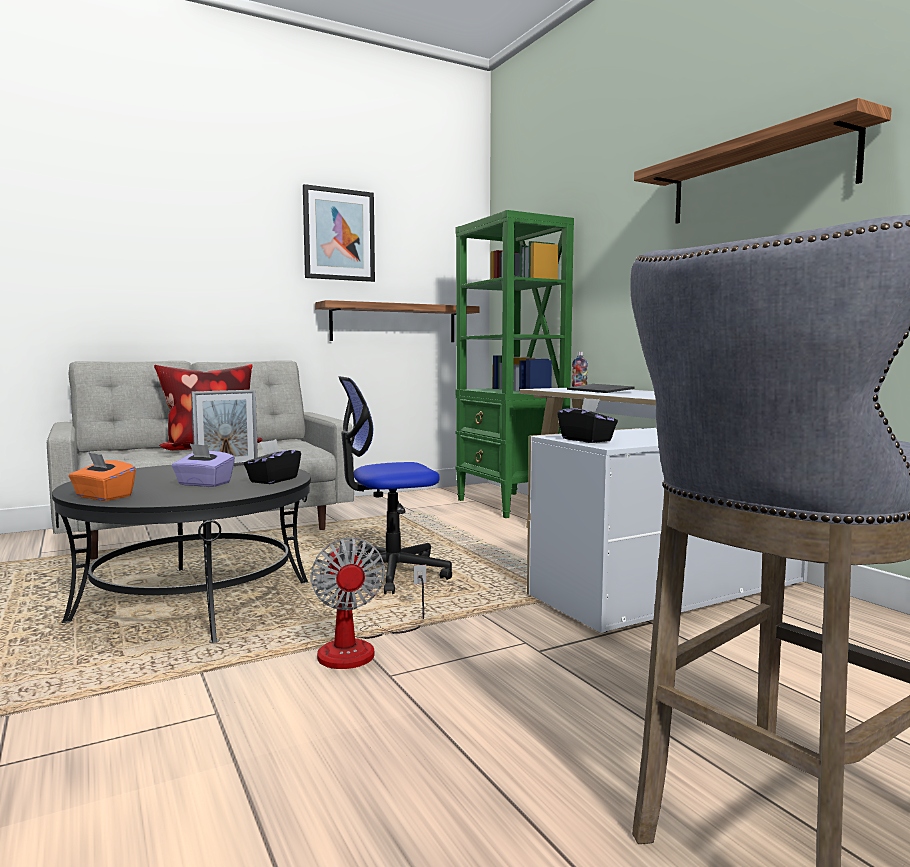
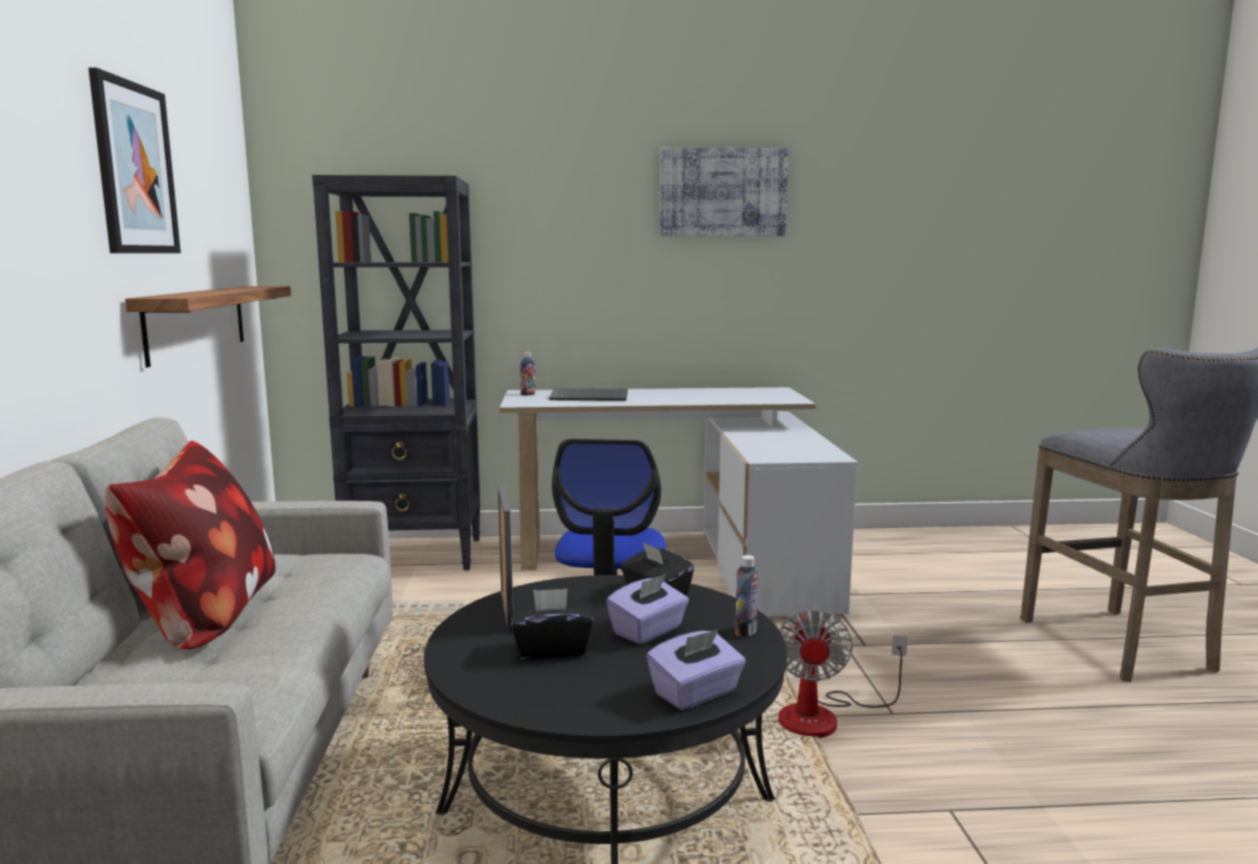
camera: 65 degrees left, 5 degrees up
orange tissue box [69,452,136,501] -> purple tissue box [646,629,746,710]
fan [310,537,426,669] -> fan turned 90 degrees clockwise [778,609,908,738]
green bookcase [456,210,574,518] -> black bookcase [312,175,480,571]
black tissue box [557,398,618,443] -> black tissue box moved to [511,588,593,660]
shelf [634,98,892,224] -> picture [660,147,789,236]
none -> bottle [735,555,758,638]

